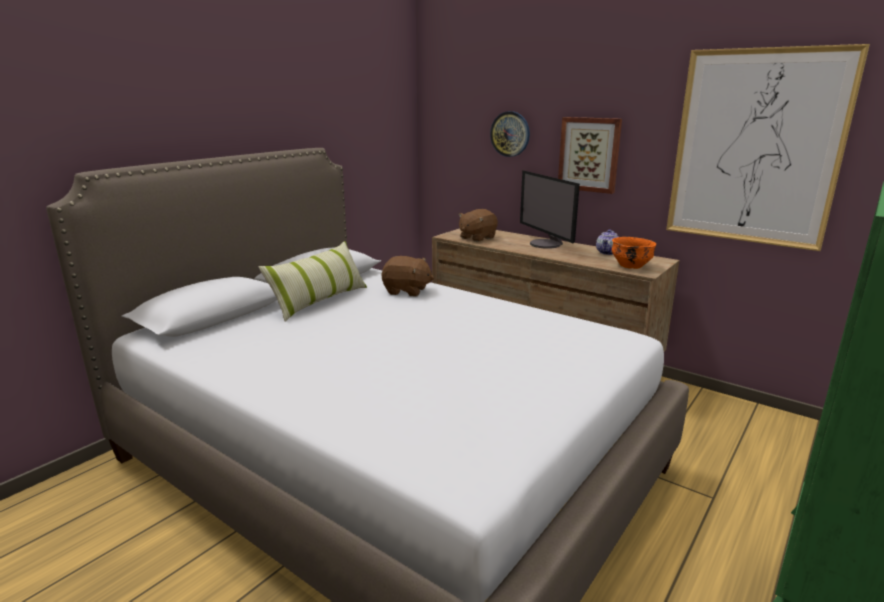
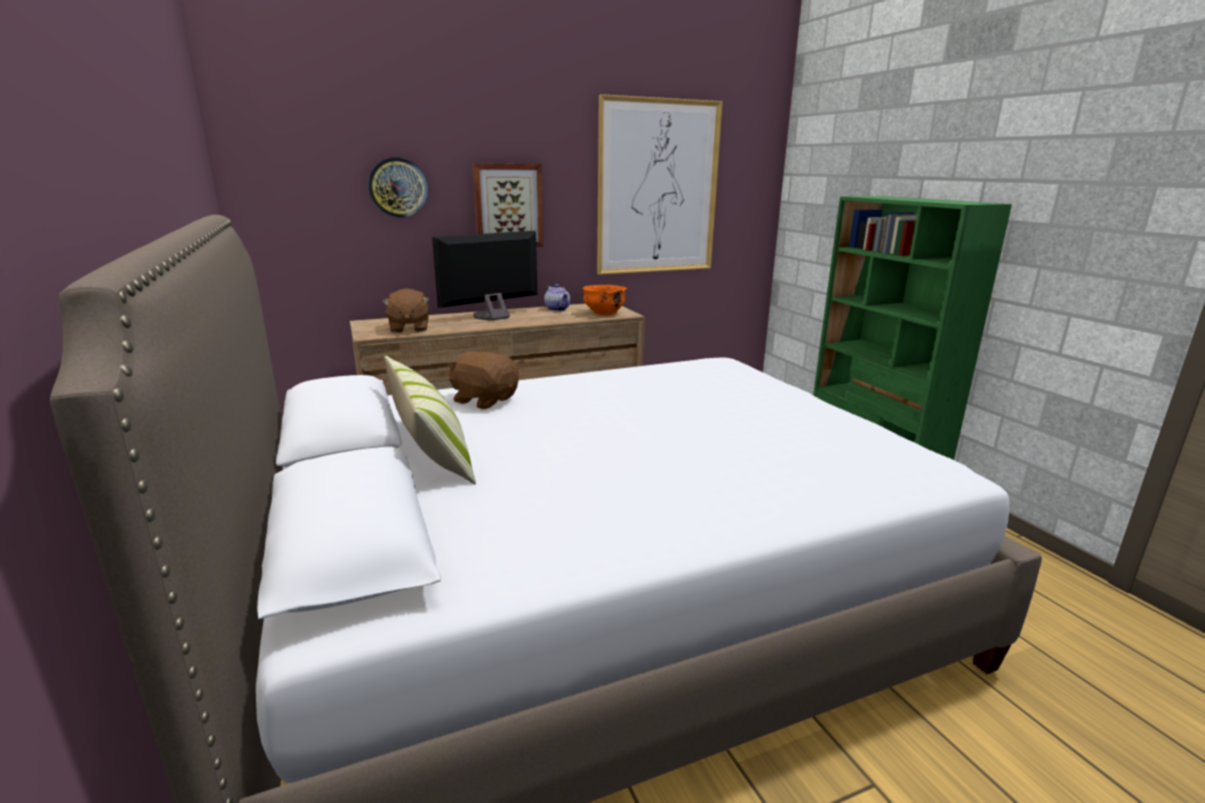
camera: 60 degrees left, 0 degrees up
brown plush toy [382,256,434,296] -> brown plush toy turned 105 degrees counterclockwise [447,351,519,409]
monitor [520,170,580,249] -> monitor turned 135 degrees clockwise [432,231,537,320]

